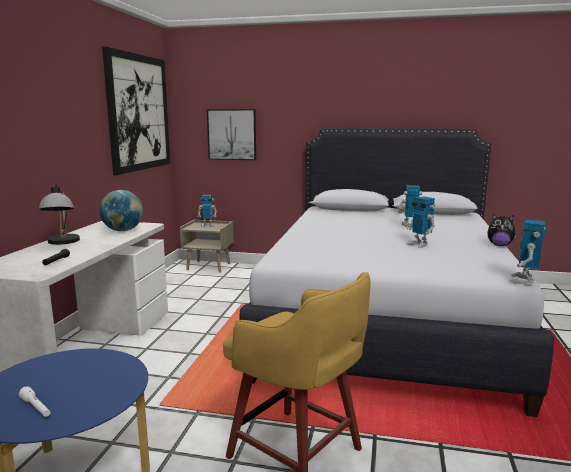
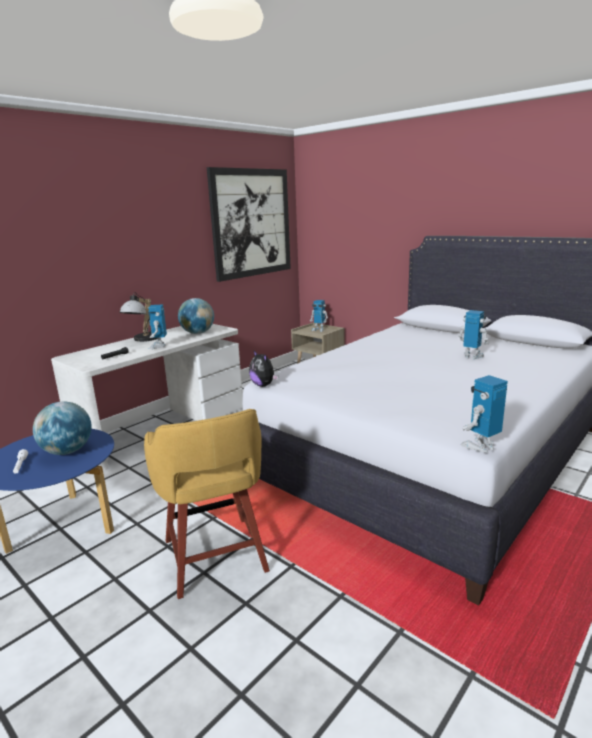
camera: 30 degrees right, 5 degrees up
picture [207,109,256,160] -> none
toy robot [407,197,435,248] -> toy robot moved to [148,304,167,349]
plush toy [487,214,517,246] -> plush toy moved to [249,351,278,387]
none -> globe [33,401,92,455]

